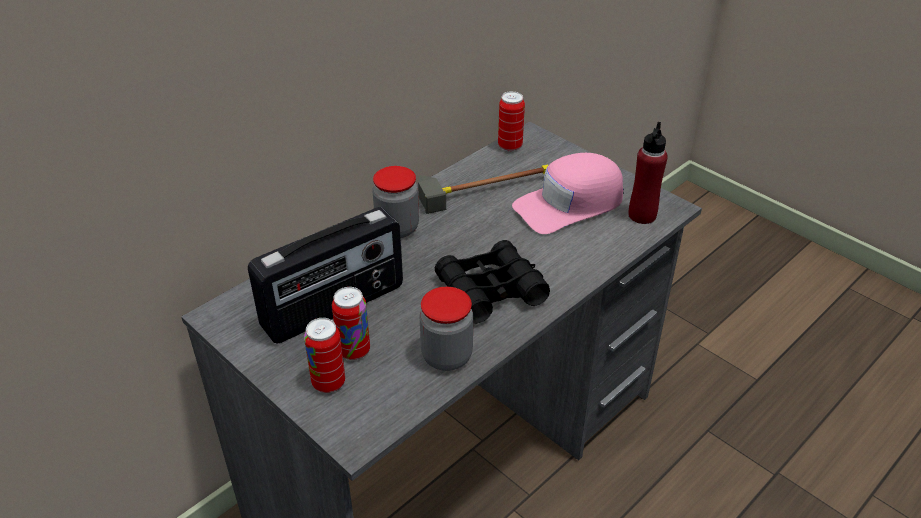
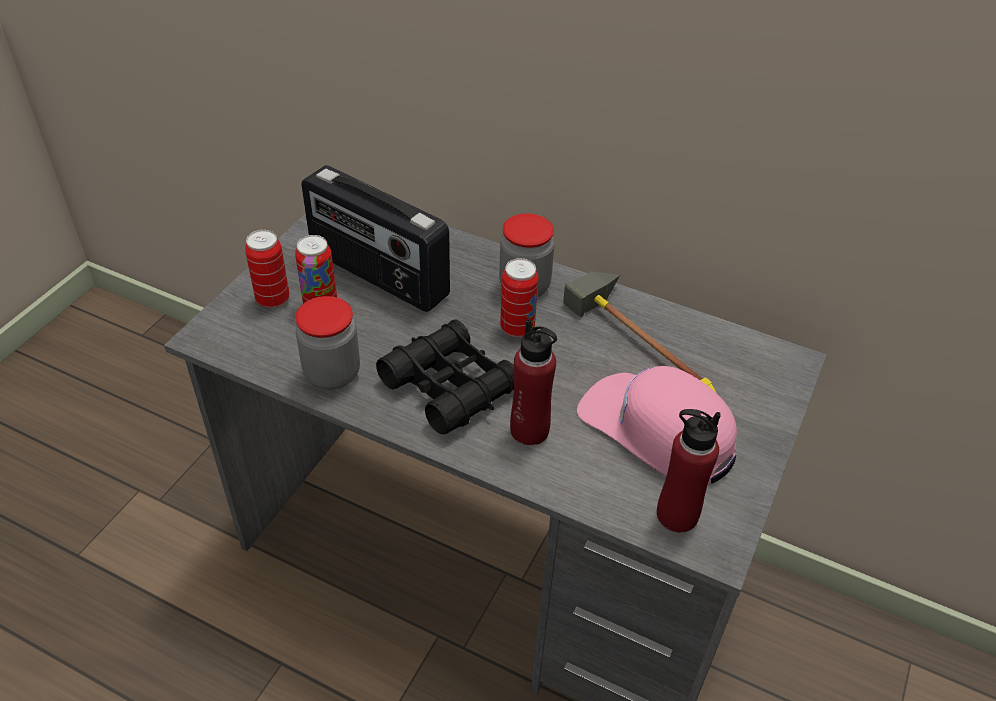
camera: 70 degrees right, 5 degrees up
can [498,91,525,151] -> can moved to [500,258,538,337]
none -> red bottle [510,319,557,445]

